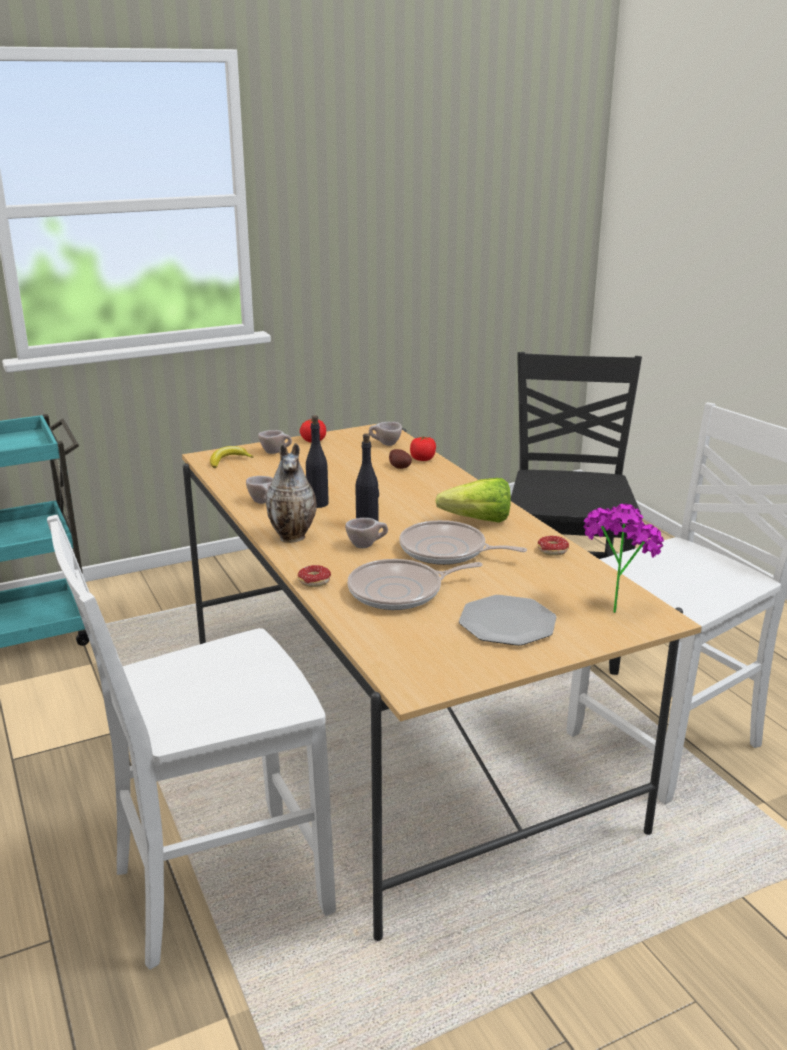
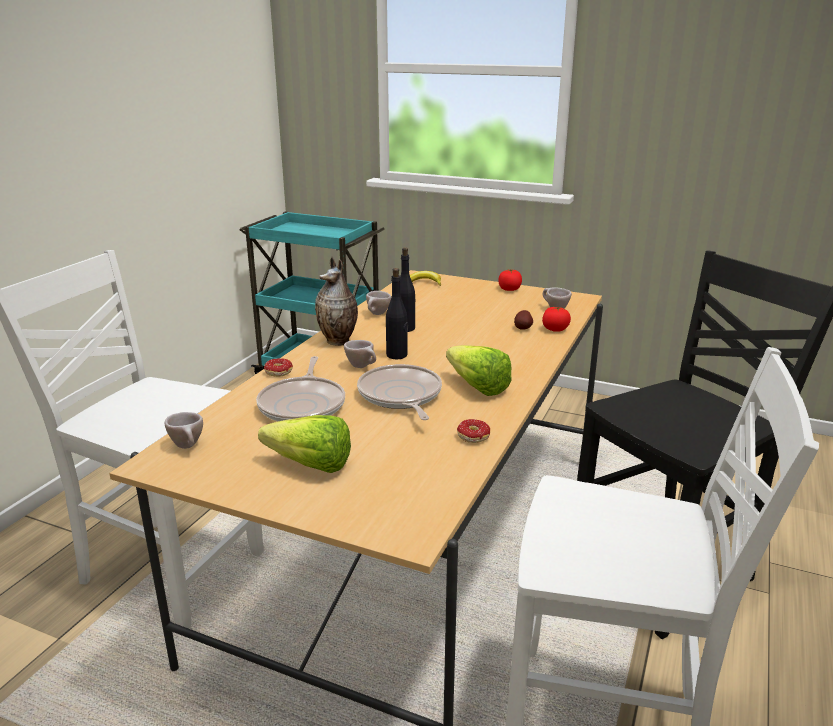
camera: 50 degrees right, 0 degrees up
beige cup [258,430,292,454] -> beige cup moved to [165,412,203,449]
frying pan [348,559,482,610] -> frying pan turned 120 degrees counterclockwise [256,356,345,421]
plate [459,595,557,646] -> lettuce [258,415,351,473]
potted plant [583,503,664,613] -> none

